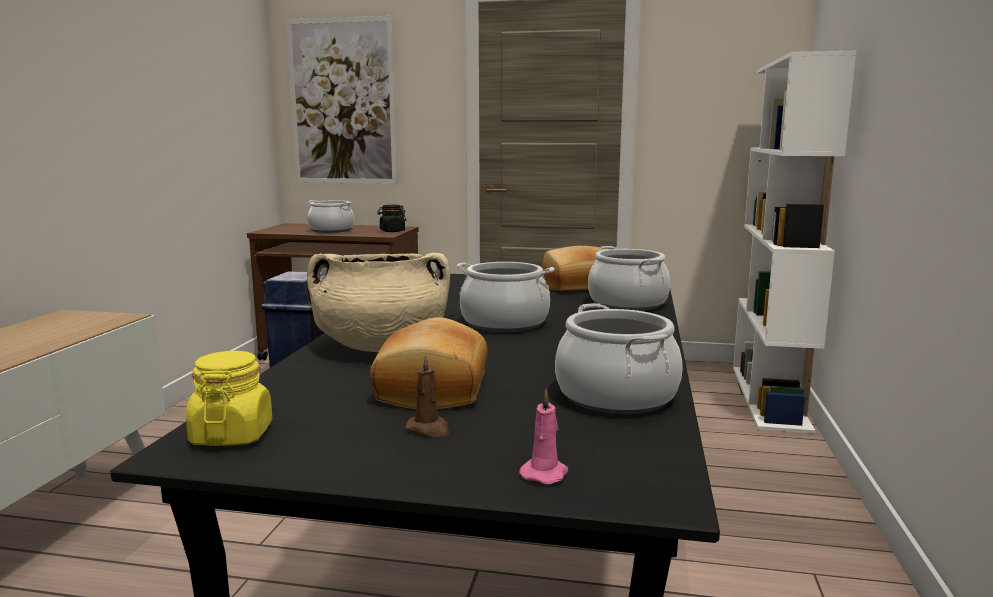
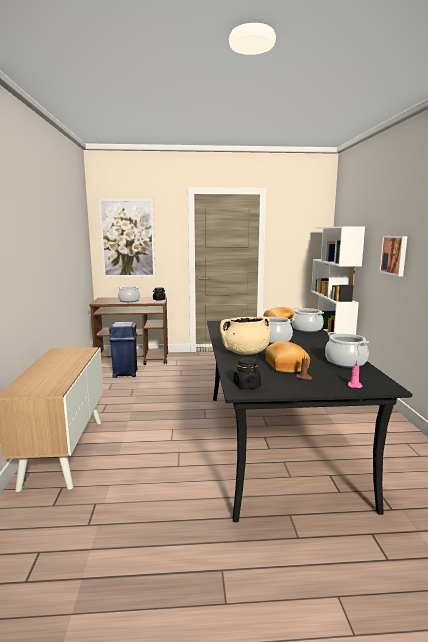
camera: 15 degrees left, 0 degrees up
yellow jar [186,351,272,446] -> black jar [233,357,261,389]
none -> picture [379,236,407,277]

